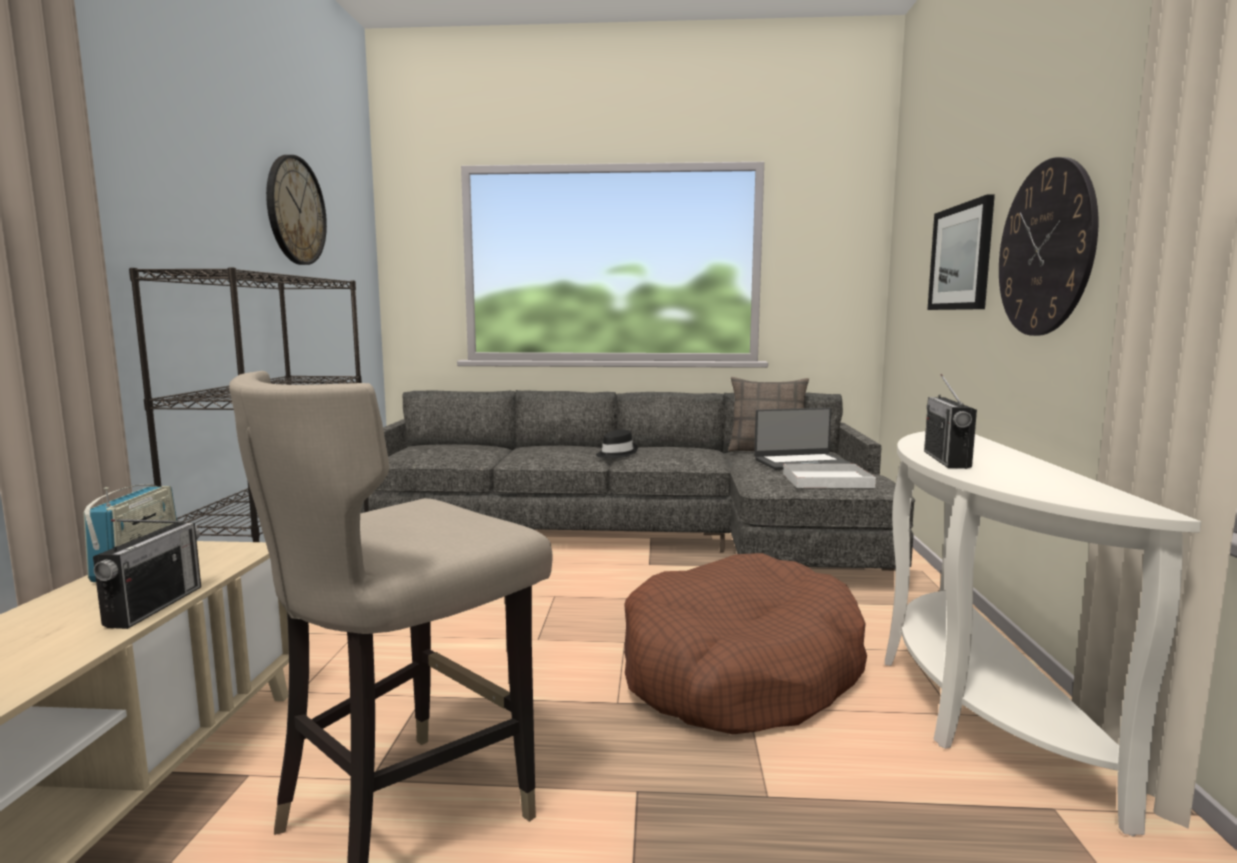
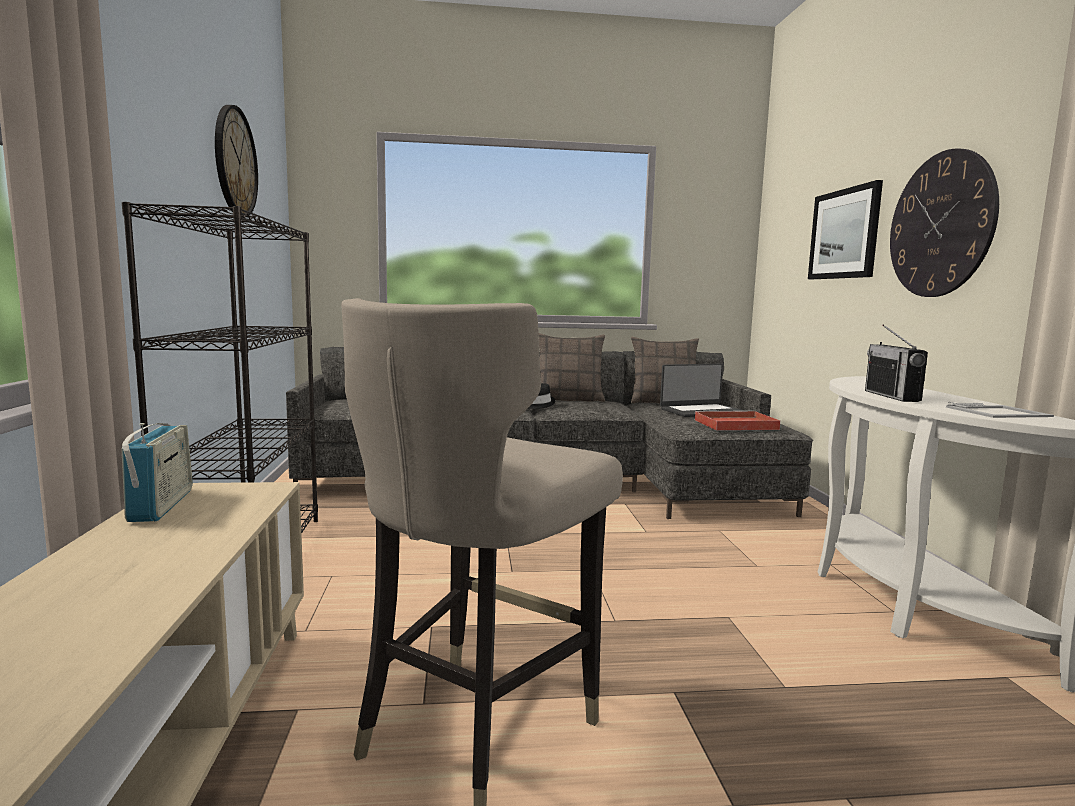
camera: 10 degrees left, 0 degrees up
radio [93,519,201,629] -> none
brown dog bed [624,553,867,735] -> none
white tray [783,464,876,488] -> red tray [695,411,781,431]
none -> pillow [539,333,605,402]
none -> picture frame [946,402,1054,418]

